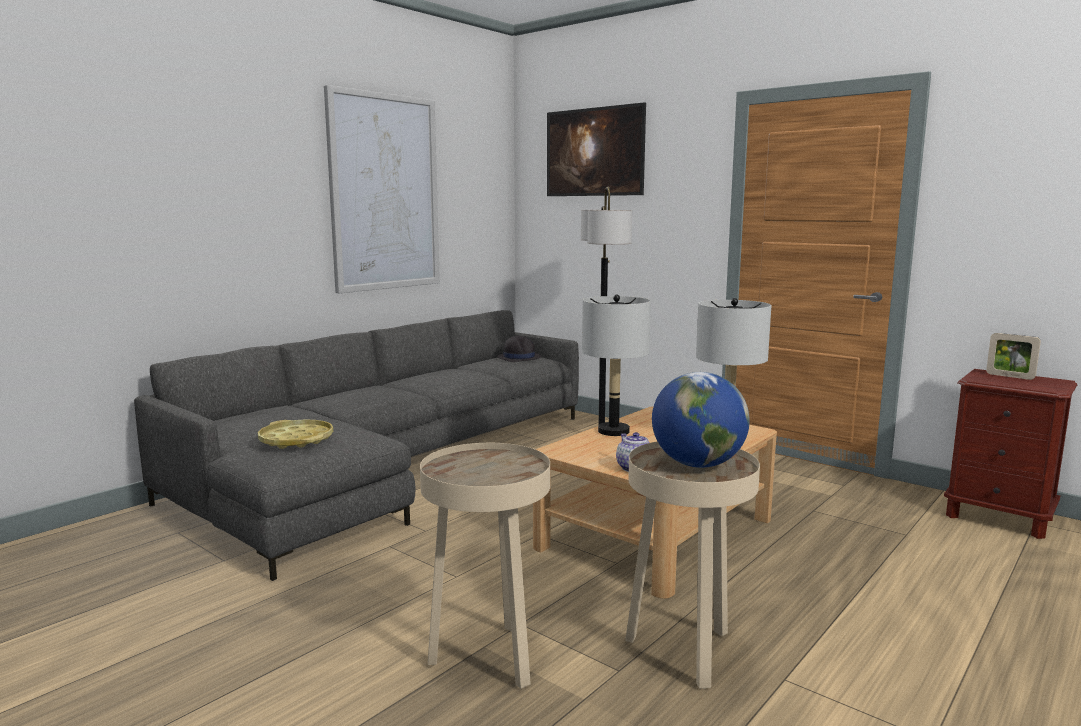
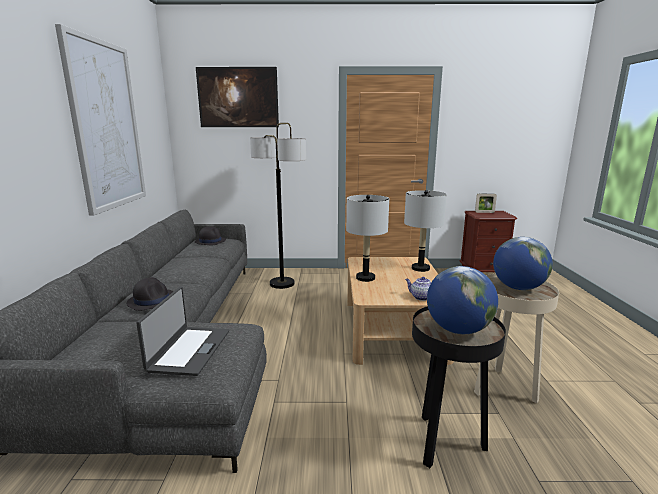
camera: 40 degrees left, 5 degrees up
yellow tray [258,419,333,449] -> laptop [136,286,229,376]
beige side table [420,443,550,689] -> black side table [412,306,506,468]
none -> black hat [126,277,174,311]
none -> globe [427,266,498,334]

